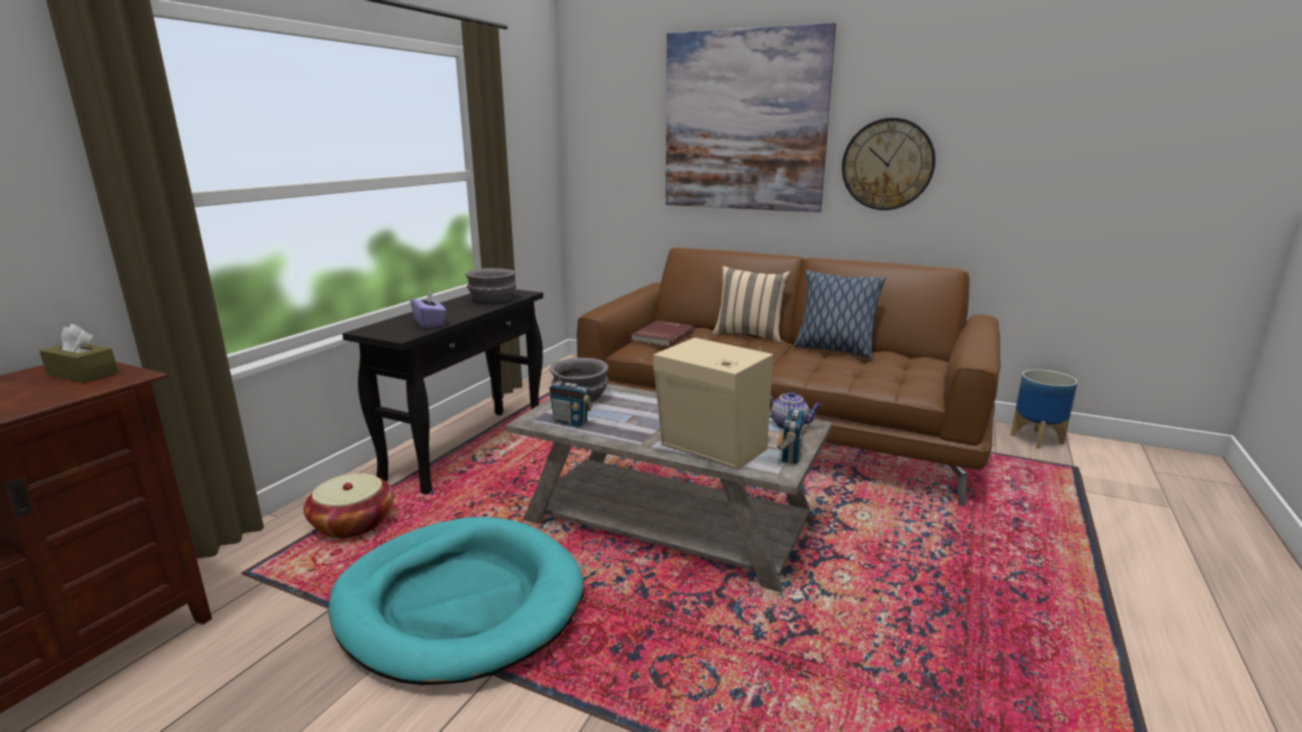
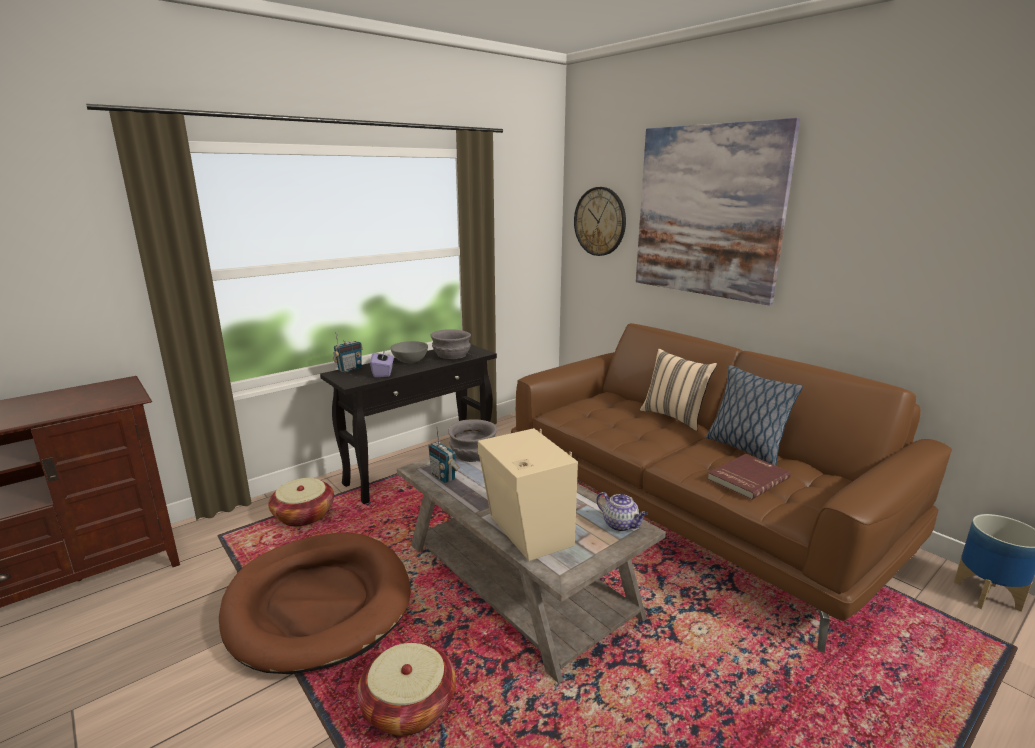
camera: 25 degrees right, 0 degrees up
brown tissue box [40,324,118,383] -> none
turquoise dog bed [328,517,583,685] -> brown dog bed [219,533,411,674]
red book [631,321,694,346] -> red book moved to [708,454,791,500]
radio [777,400,807,464] -> radio moved to [333,331,363,372]
wall clock [842,118,935,210] -> wall clock moved to [574,187,626,256]
none -> basket [357,643,456,736]
none -> grey bowl [390,341,428,363]

